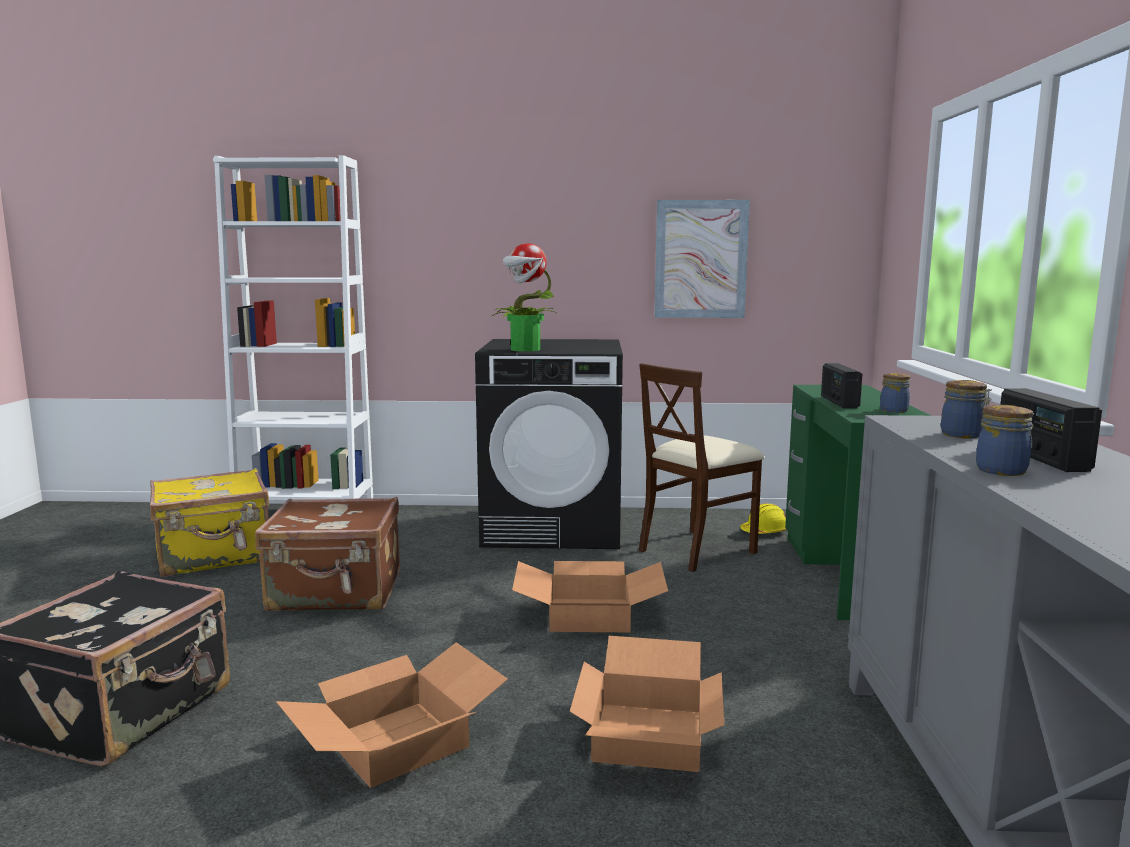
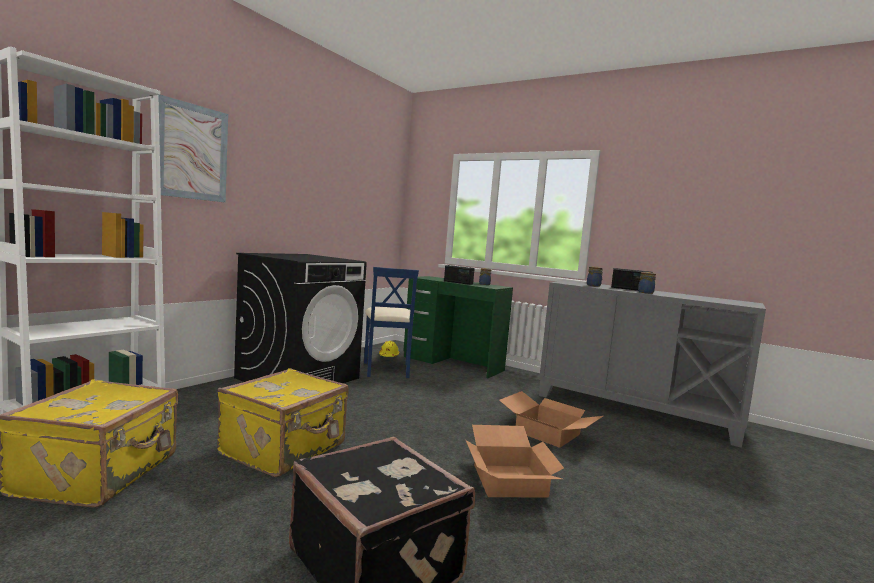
camera: 60 degrees left, 5 degrees down
brown suitcase [255,497,400,611] -> yellow suitcase [217,368,349,477]
potted plant [491,243,557,352] -> none
cardboard box [512,561,668,632] -> none
beige chair [639,363,765,572] -> blue chair [364,267,419,378]
picture [654,200,750,318] -> picture moved to [158,95,228,203]

